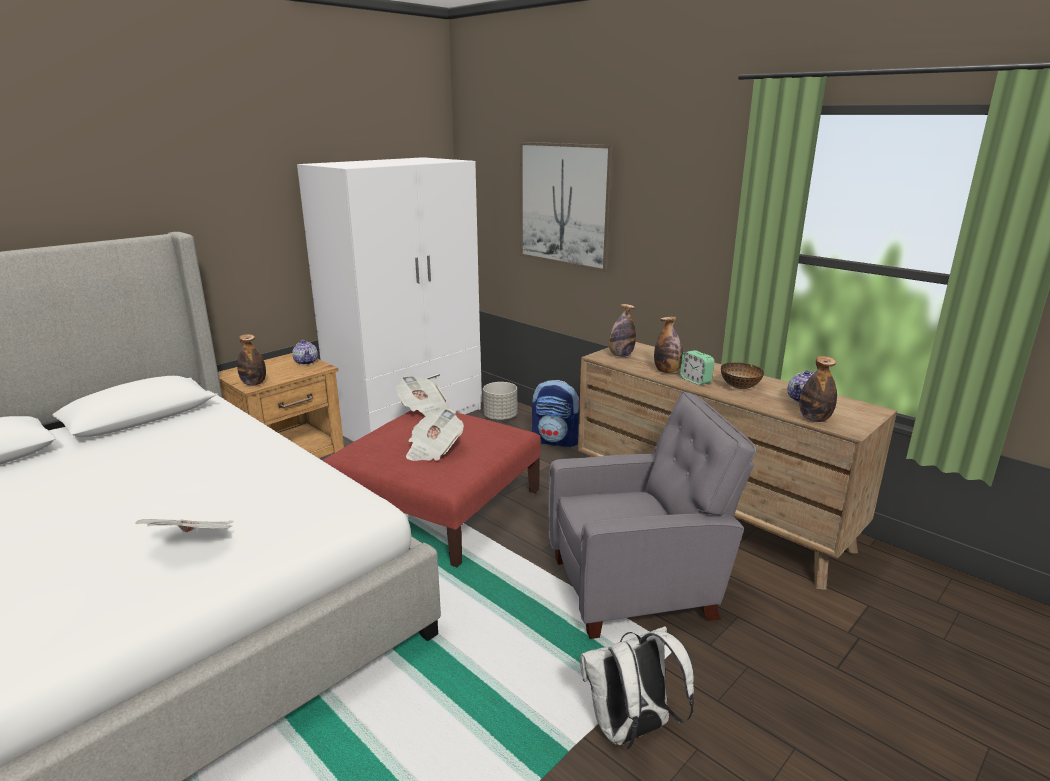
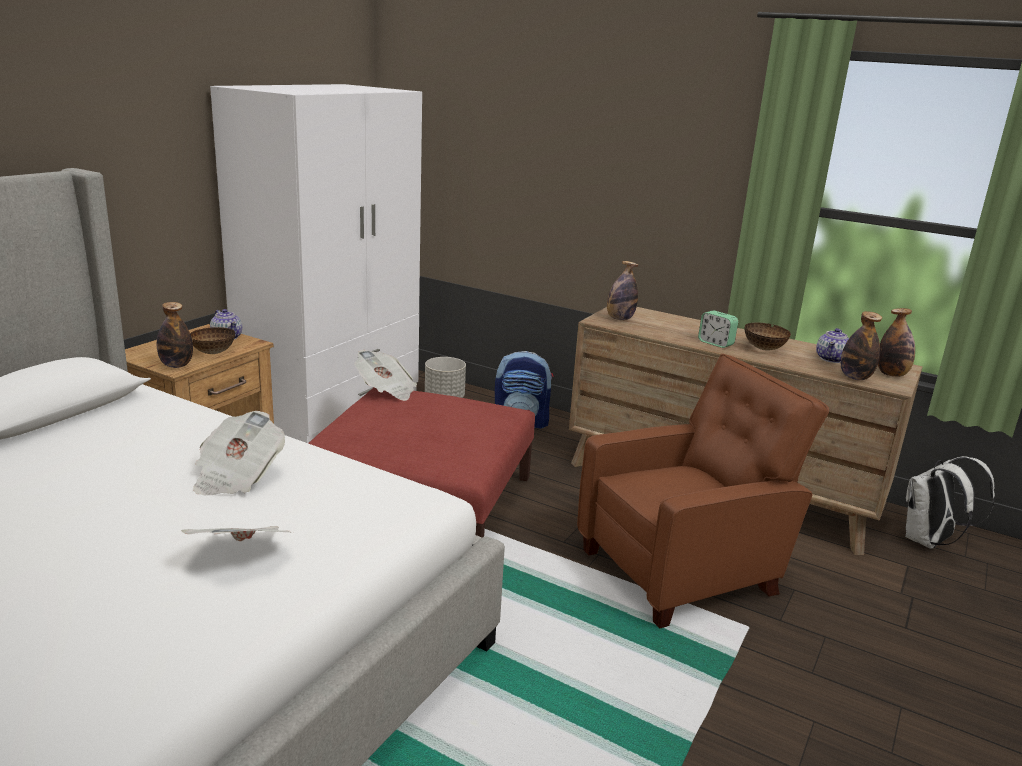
camera: 15 degrees left, 0 degrees up
newspaper [406,409,464,461] -> newspaper moved to [193,411,285,495]
picture [520,142,614,272] -> none
grey armchair [548,391,756,639] -> brown armchair [577,354,829,628]
white backpack [580,626,694,749] -> white backpack moved to [905,456,995,549]
bottle [654,317,683,373] -> bottle moved to [878,308,915,377]
none -> bowl [190,327,235,354]

